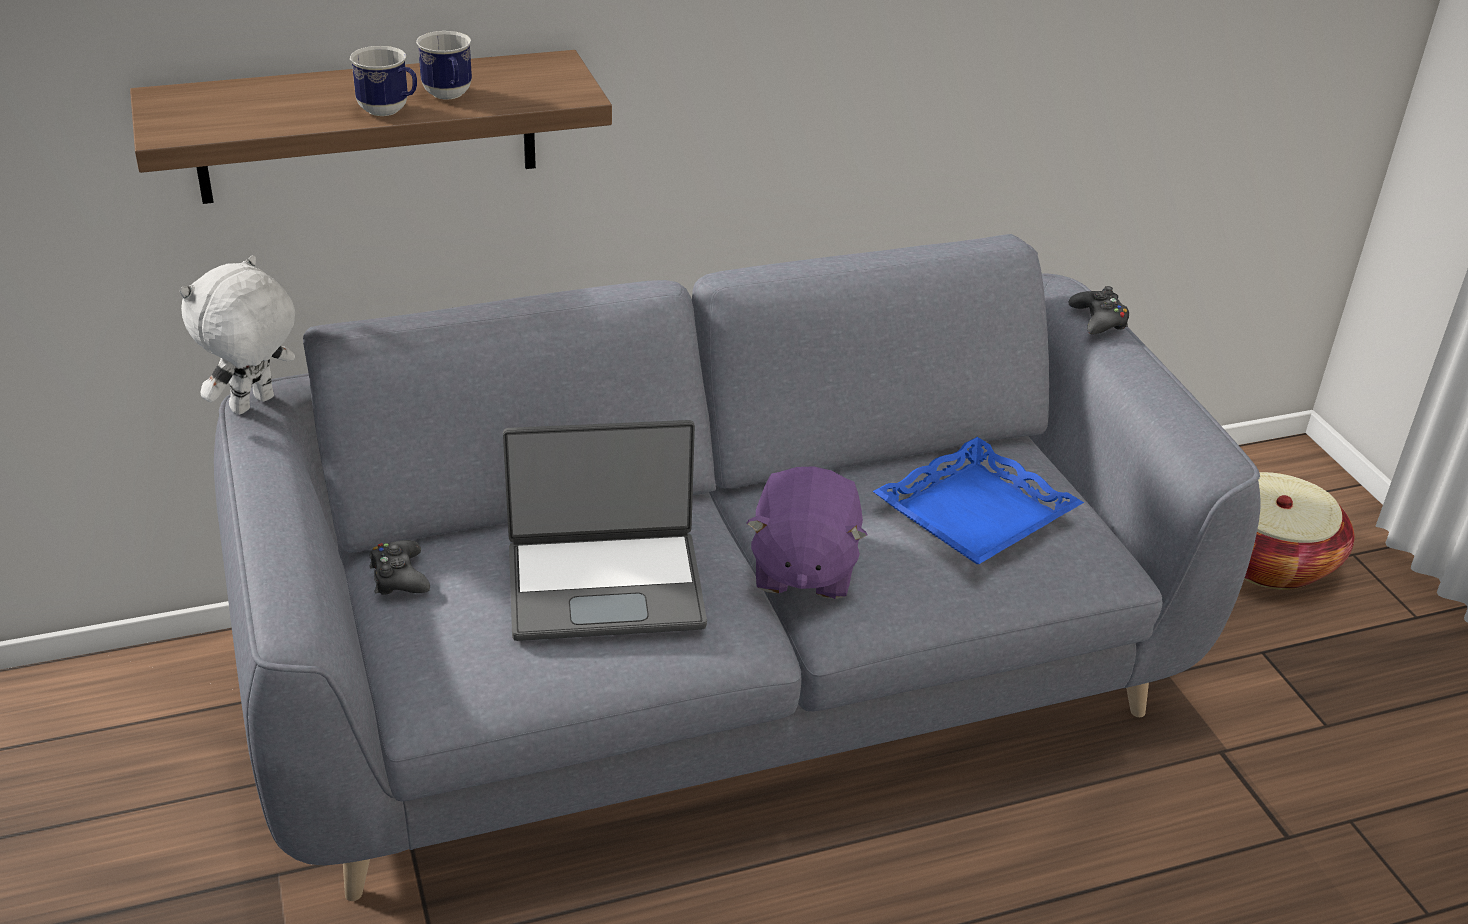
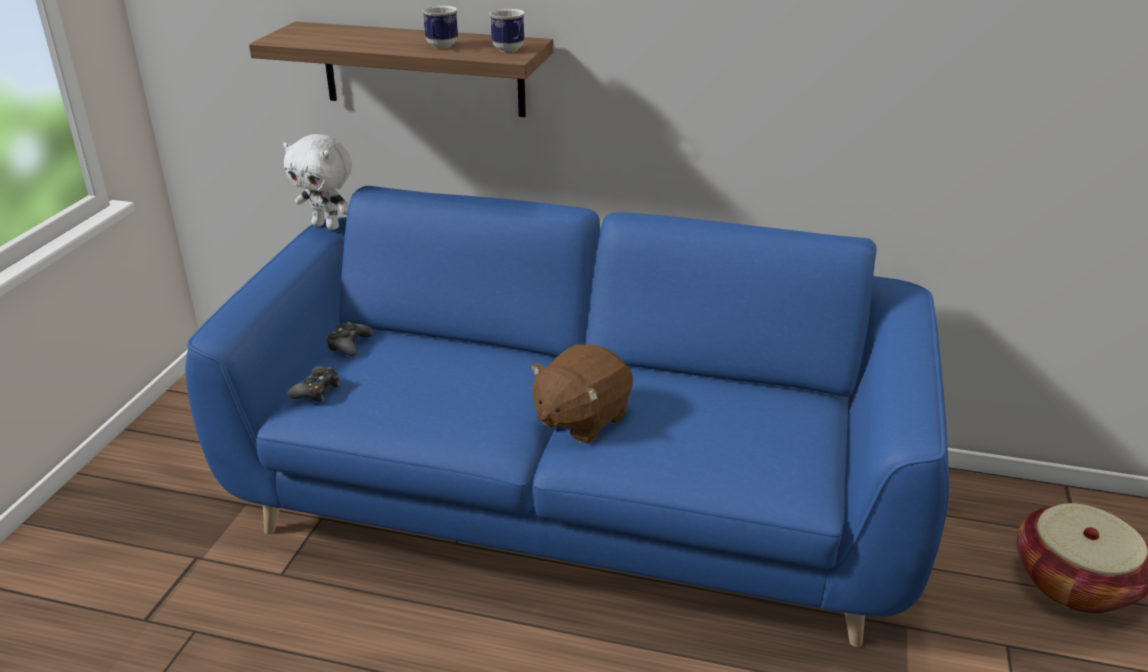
camera: 35 degrees right, 5 degrees down
white plush toy [179,255,295,415] -> white plush toy turned 135 degrees counterclockwise [283,134,352,230]
grey sofa [214,234,1260,901] -> blue sofa [185,186,949,647]
mug [350,46,417,116] -> mug moved to [490,9,525,52]
laptop [503,420,707,641] -> none
purple plush toy [746,466,868,599] -> brown plush toy [530,344,633,444]
blue tray [873,437,1084,564] -> none
black game controller [1069,286,1129,335] -> black game controller moved to [287,366,340,402]

